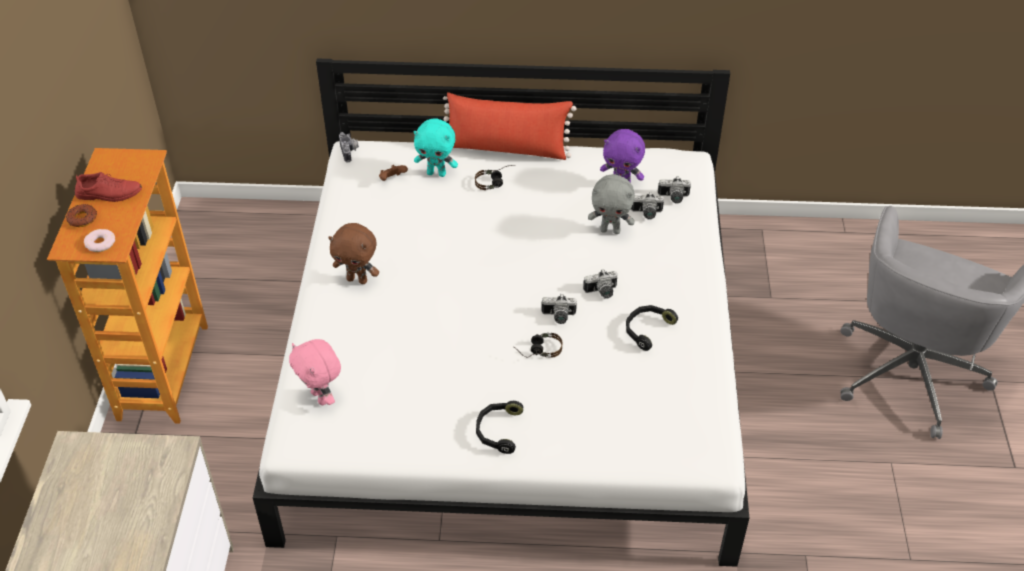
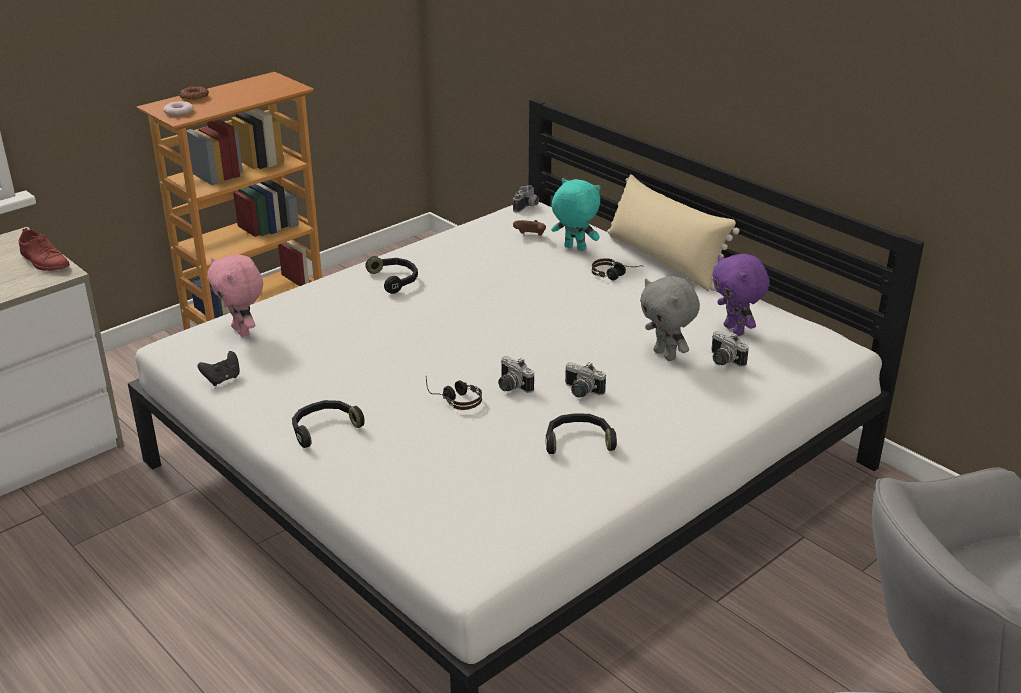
camera: 45 degrees right, 15 degrees down
red shoe [74,172,142,202] -> red shoe moved to [19,228,70,271]
pink plush toy [289,339,341,405] -> pink plush toy turned 45 degrees counterclockwise [207,254,263,337]
brown plush toy [328,223,379,284] -> black headphones [365,256,418,294]
turquoise plush toy [413,118,458,177] -> turquoise plush toy turned 150 degrees clockwise [551,178,601,251]
red pillow [443,92,577,160] -> beige pillow [607,174,739,291]
camera [658,176,691,204] -> none
none -> black game controller [197,351,240,386]

